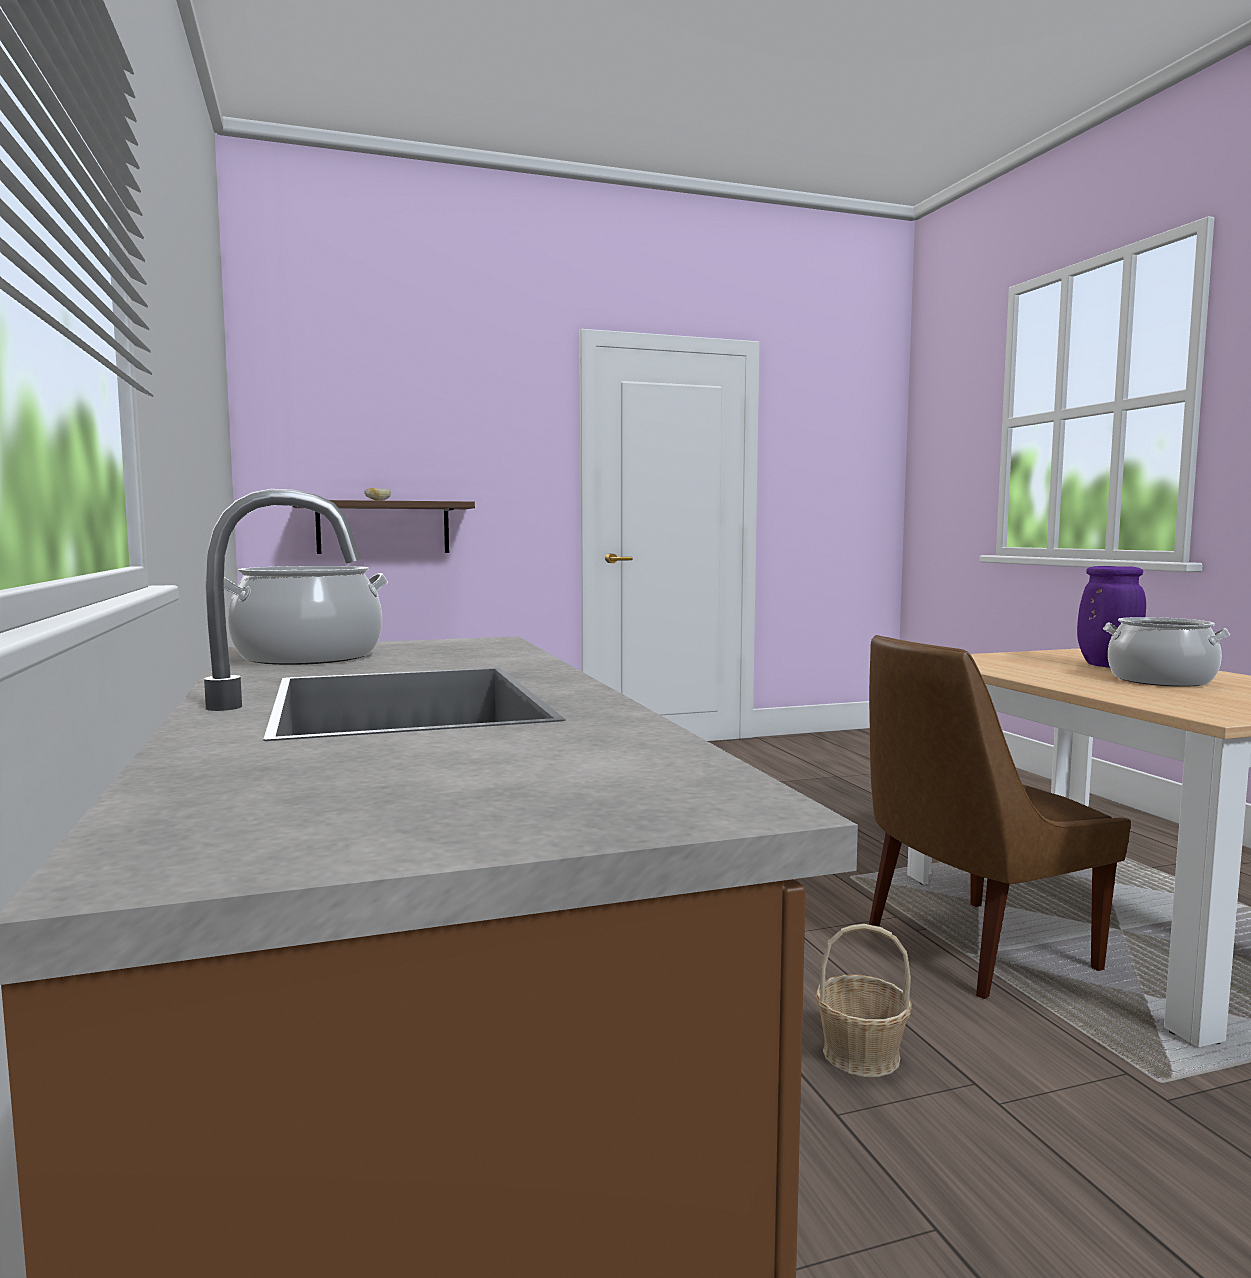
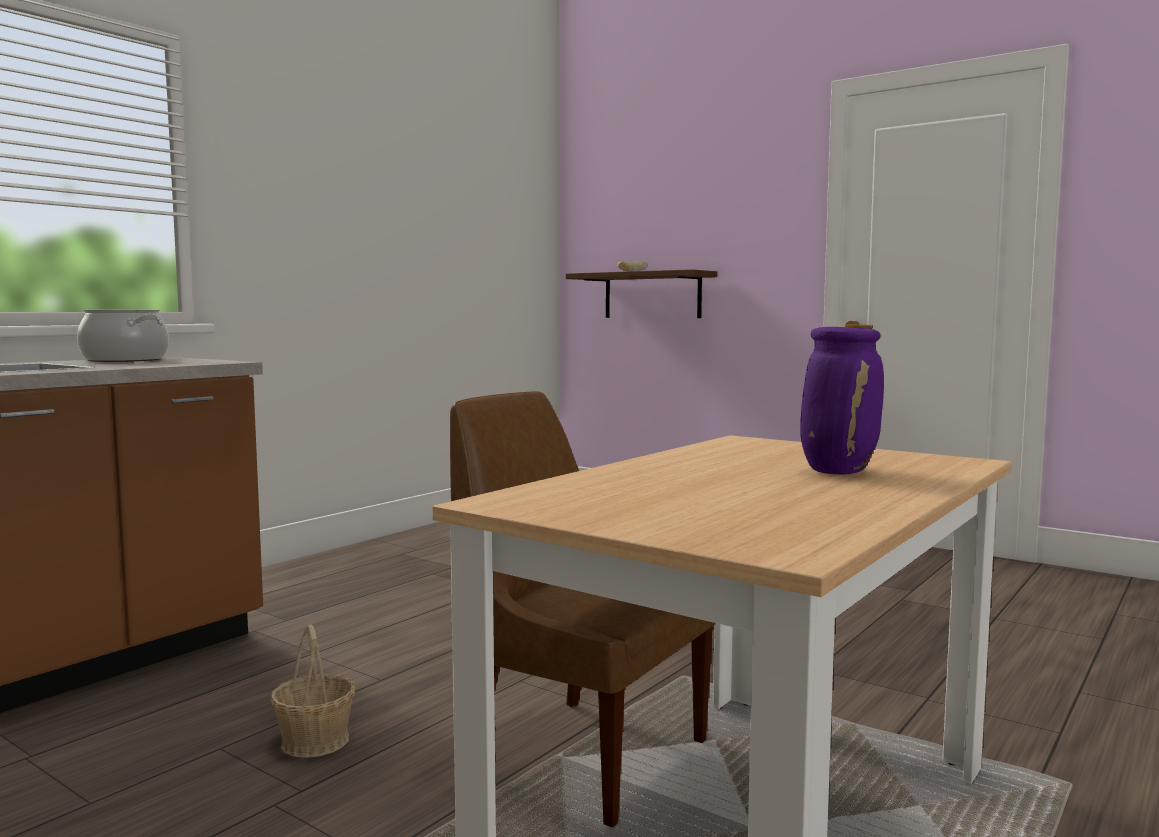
camera: 55 degrees right, 0 degrees up
cooking pot [1103,617,1230,687] -> none

